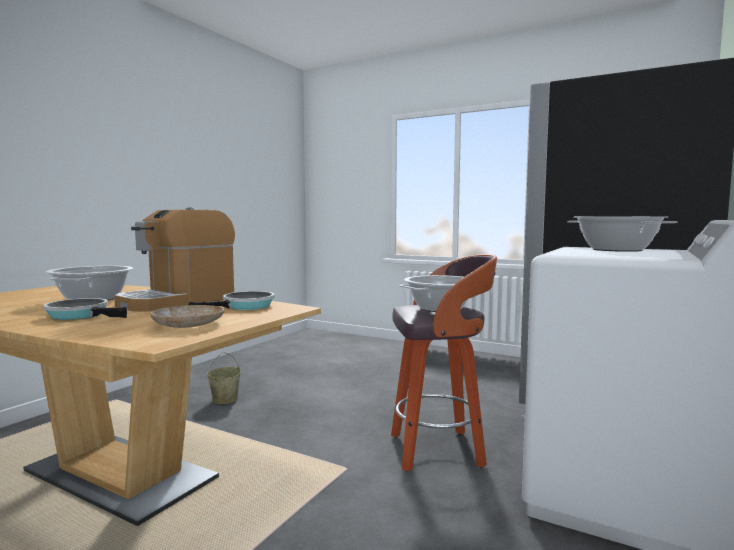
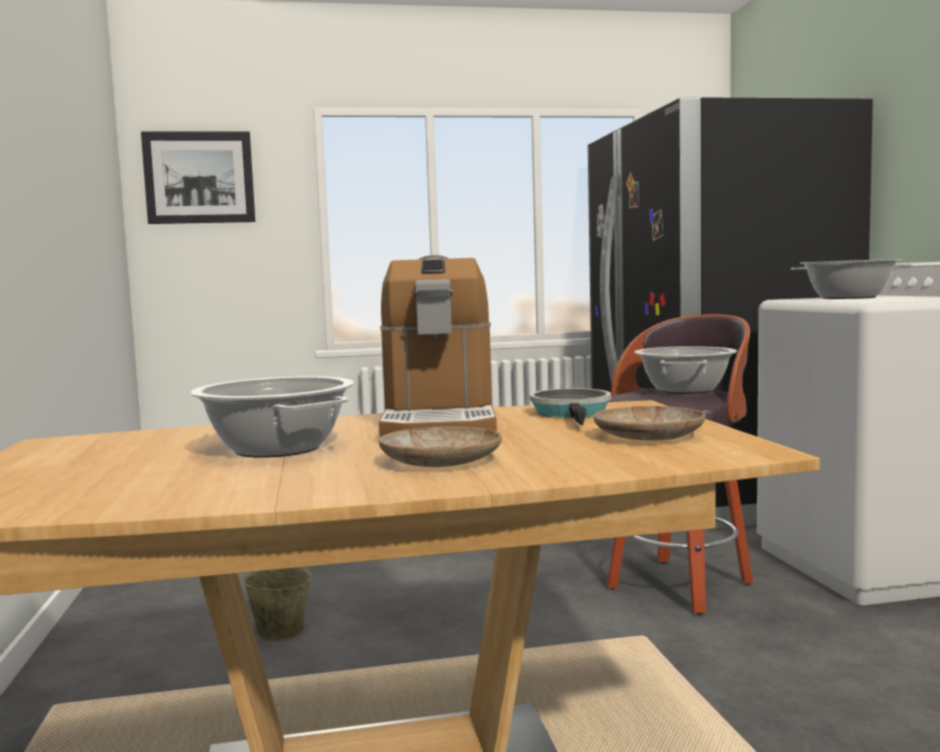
camera: 40 degrees left, 0 degrees up
frying pan [43,298,127,320] -> beige plate [379,426,502,467]
none -> picture [141,131,255,224]

